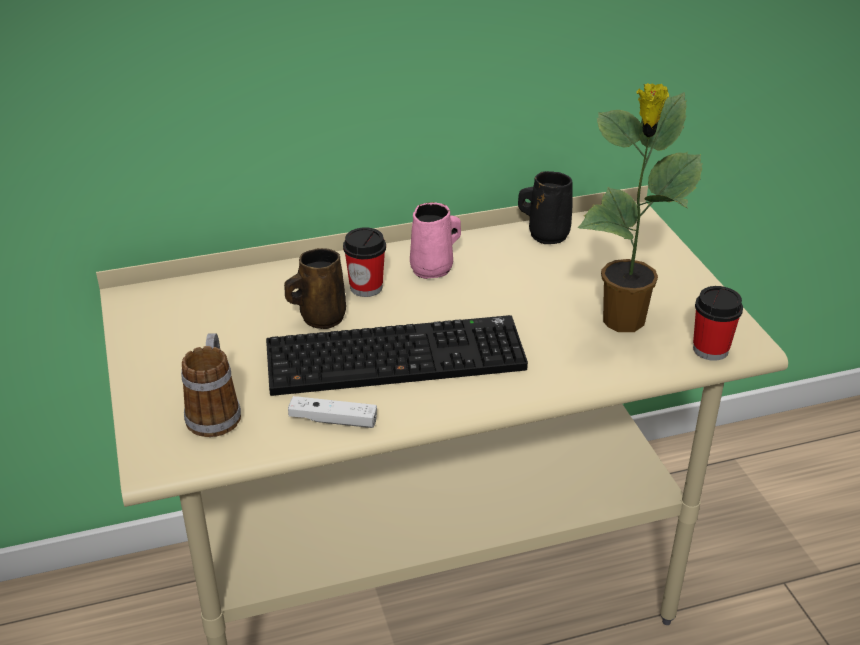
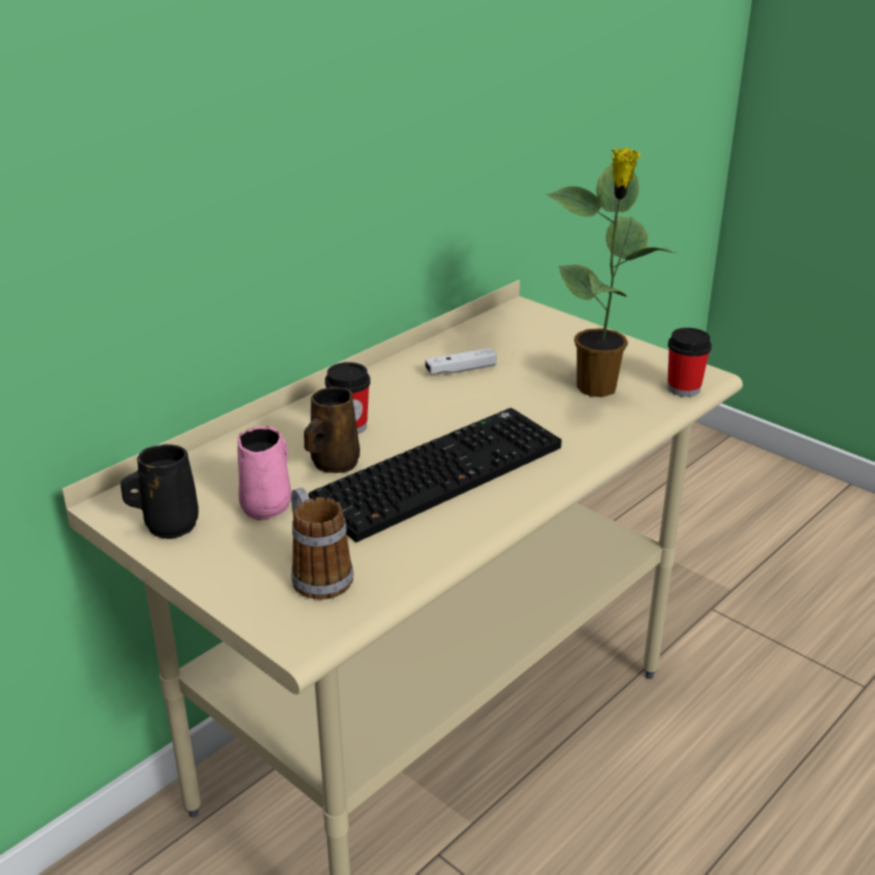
camera: 30 degrees left, 5 degrees down
white game controller [288,396,377,428] -> white game controller moved to [425,348,497,374]
pink mug [410,202,461,279] -> pink mug moved to [237,426,291,520]
black mug [518,171,573,244] -> black mug moved to [121,444,198,539]

